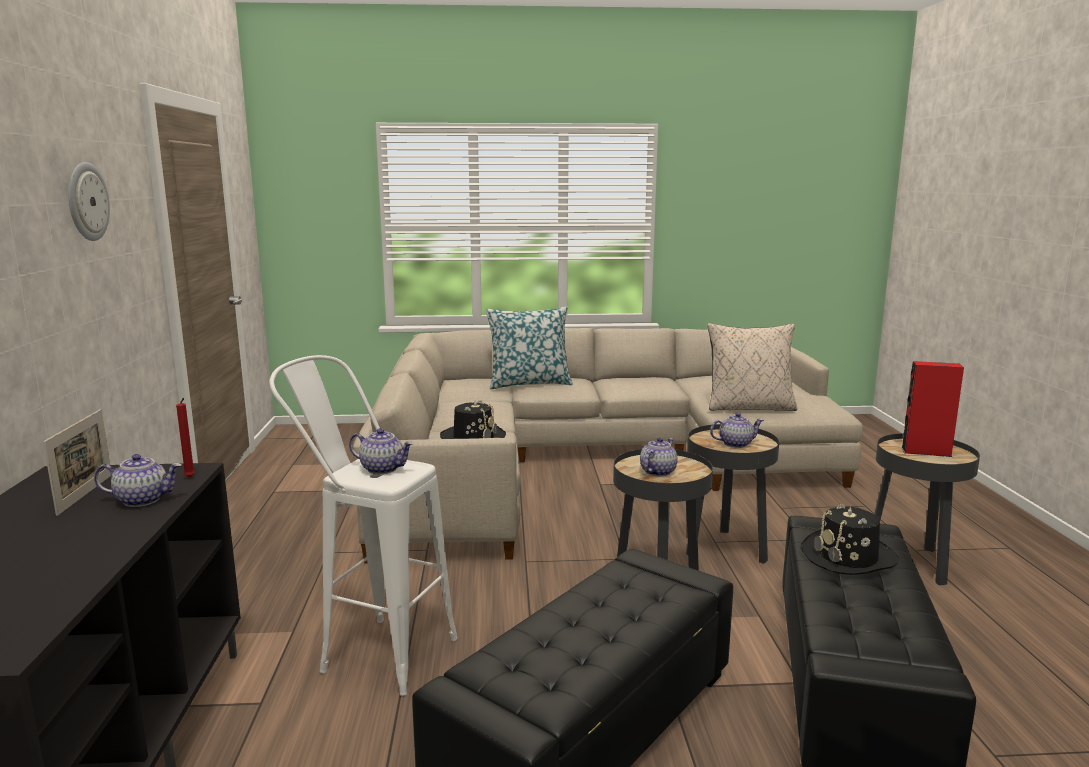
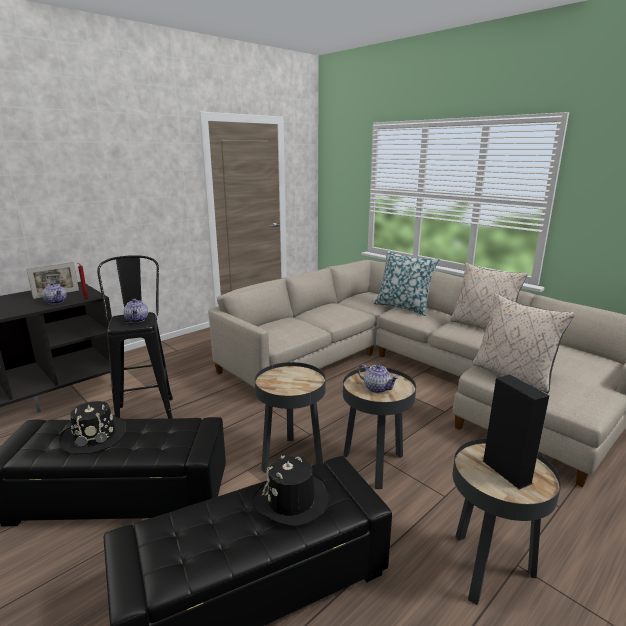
camera: 50 degrees right, 5 degrees up
wall clock [68,162,110,241] -> none
white stool [269,355,457,696] -> black stool [97,255,173,418]
black hat [440,400,506,439] -> black hat moved to [59,401,127,454]
teapot [640,437,678,476] -> none
red speaker [902,361,964,457] -> black speaker [483,374,549,490]
none -> beige pillow [450,262,528,329]

